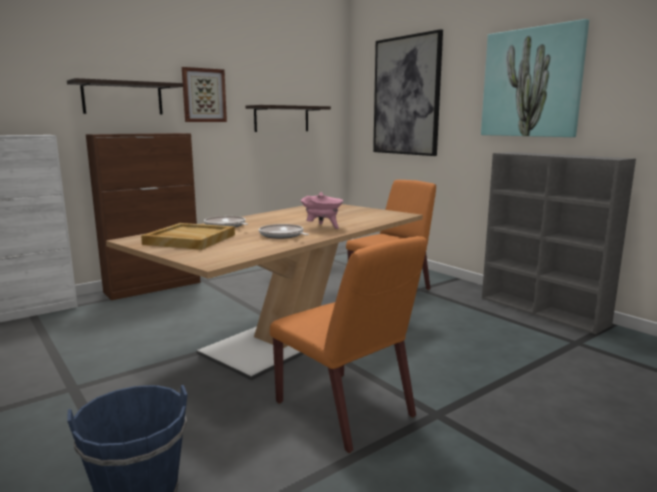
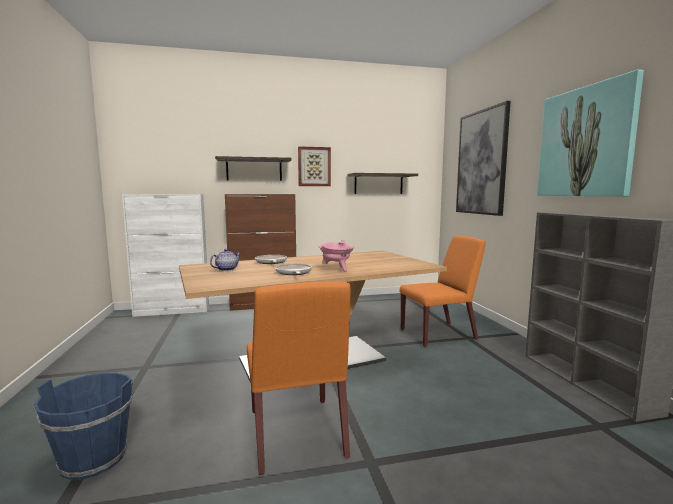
camera: 25 degrees right, 5 degrees down
beige tray [141,223,235,250] -> teapot [210,249,241,271]

